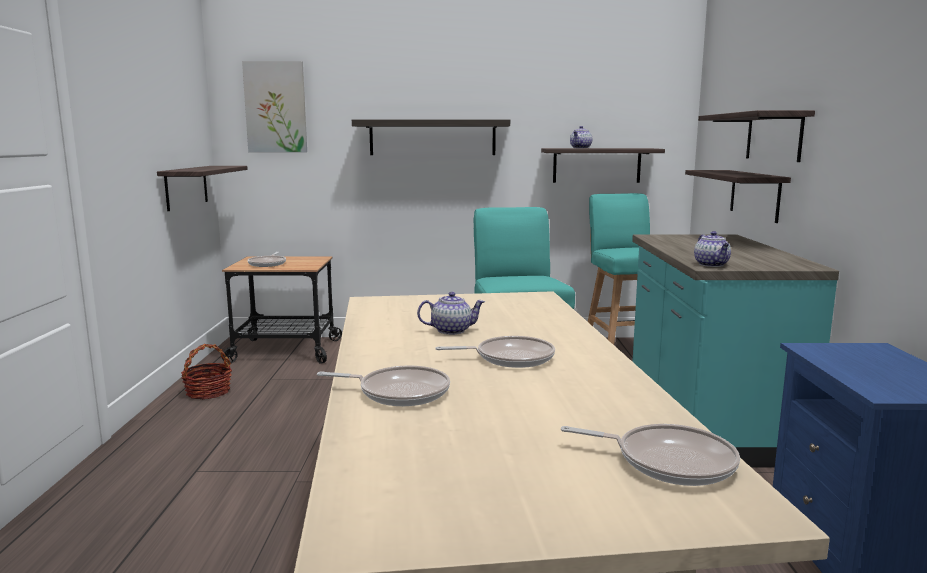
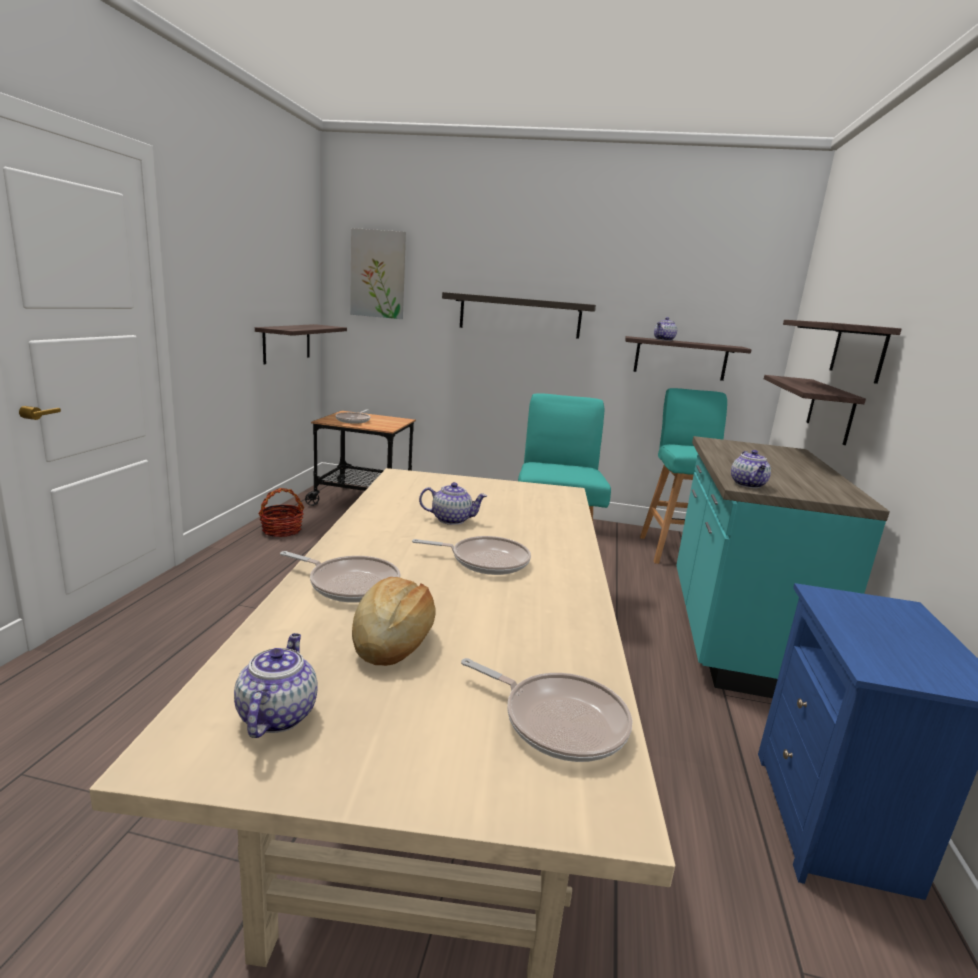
camera: 10 degrees right, 5 degrees up
none -> teapot [234,633,318,738]
none -> bread [352,577,436,666]

